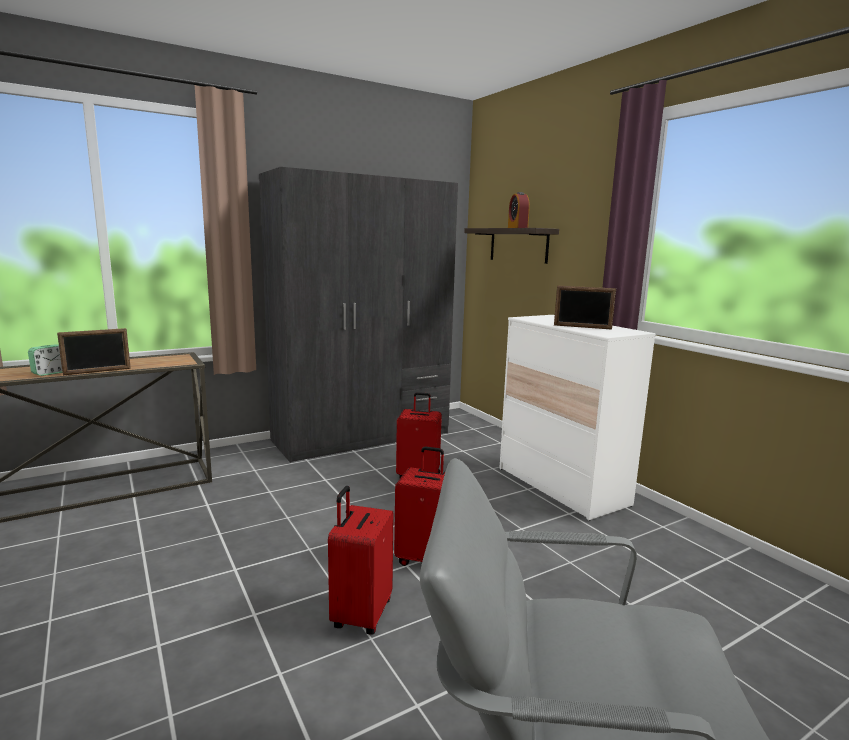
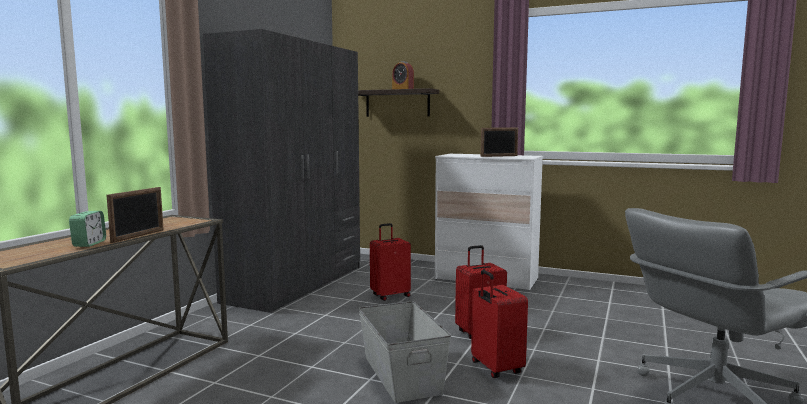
camera: 35 degrees left, 5 degrees down
none -> grey storage box [359,301,451,403]

